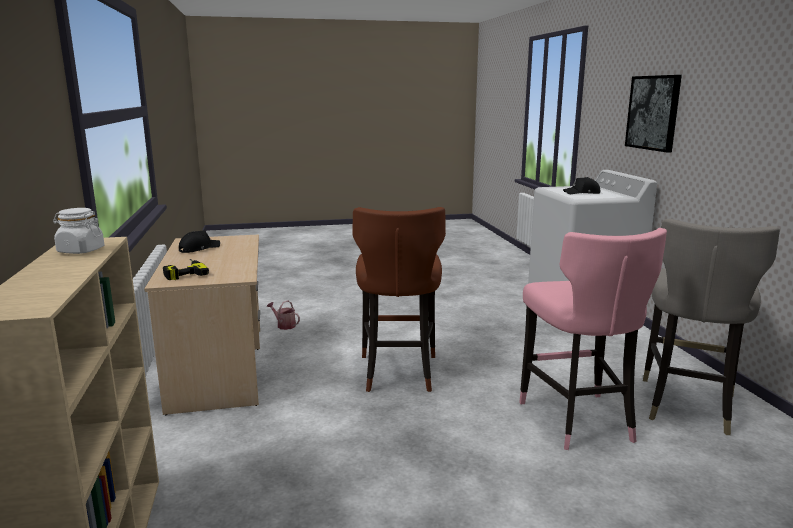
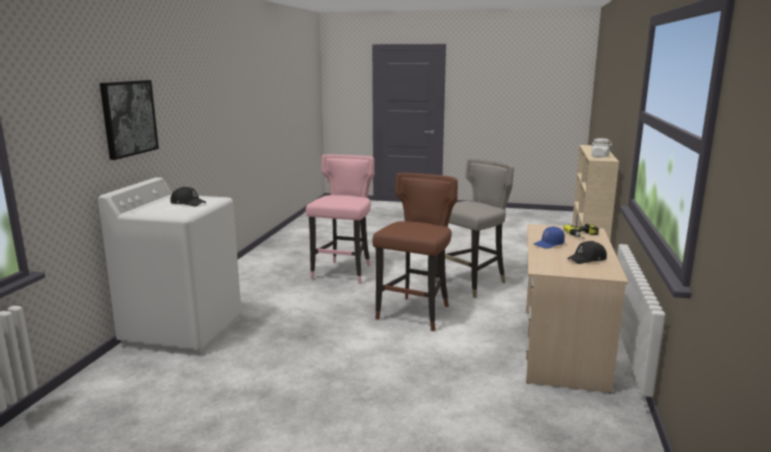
camera: 155 degrees left, 0 degrees up
watering can [267,300,300,330] -> none
grey stool [643,218,780,435] -> grey stool moved to [435,159,514,298]
none -> blue cap [534,227,565,248]

